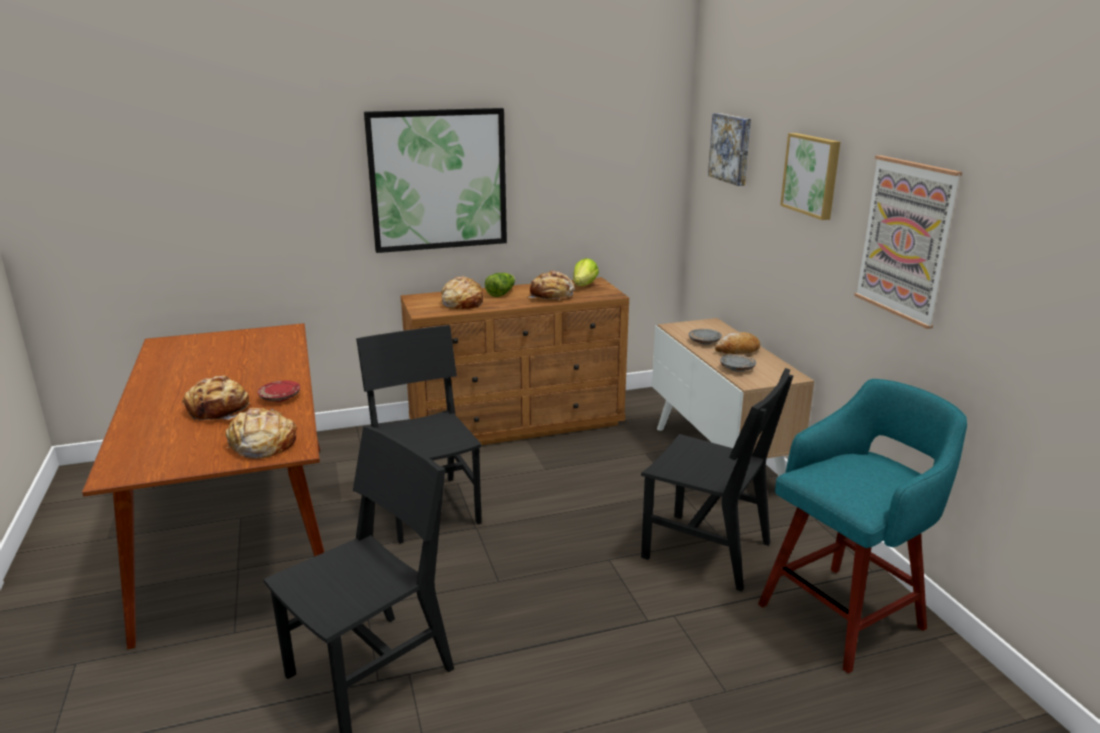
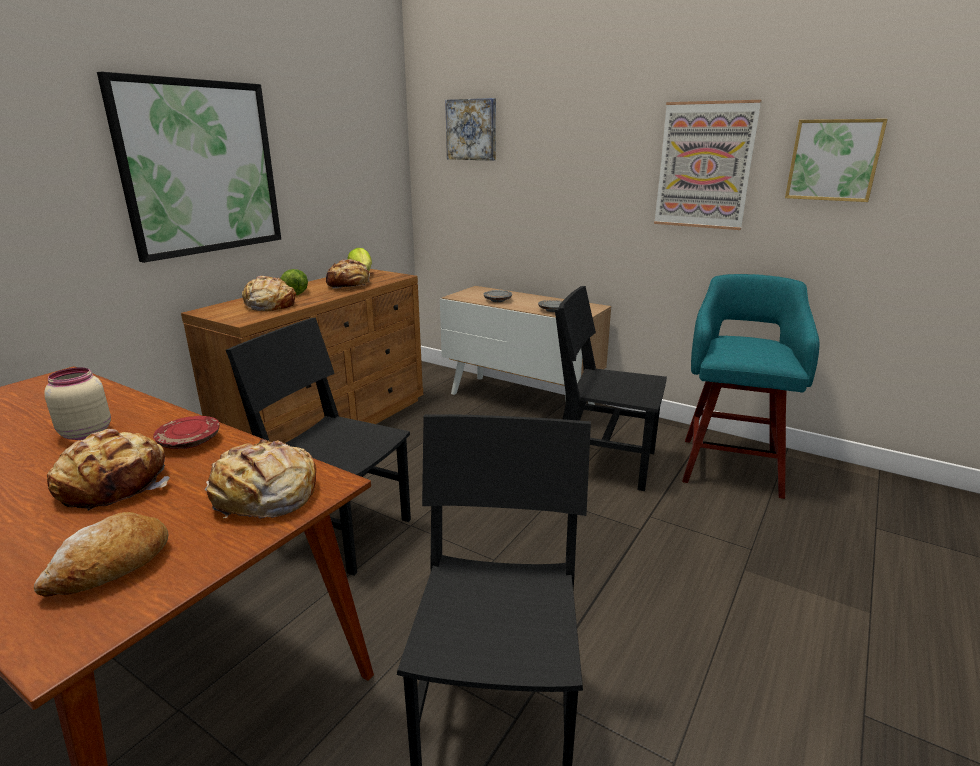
camera: 40 degrees left, 0 degrees up
black chair [641,368,794,592] -> black chair turned 150 degrees counterclockwise [555,286,667,491]
bread [715,332,760,354] -> bread moved to [34,512,169,597]
picture [780,133,840,220] -> picture moved to [785,119,888,202]
none -> beige jar [44,367,111,440]

